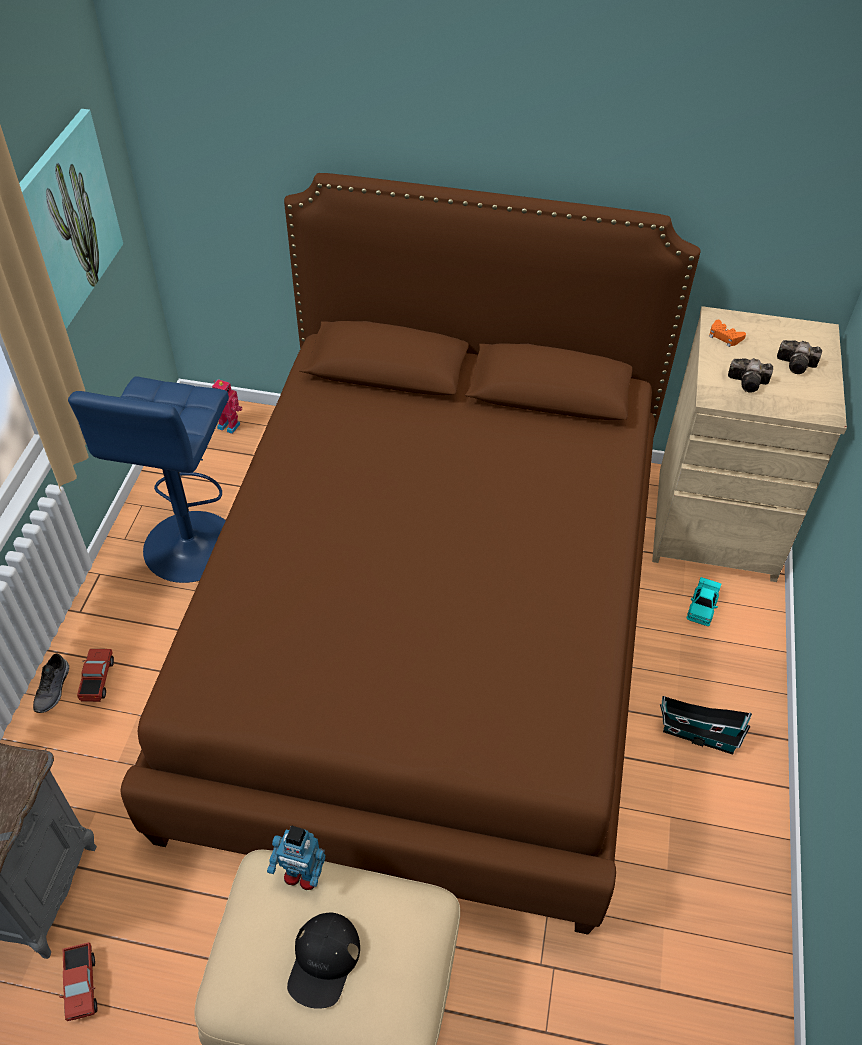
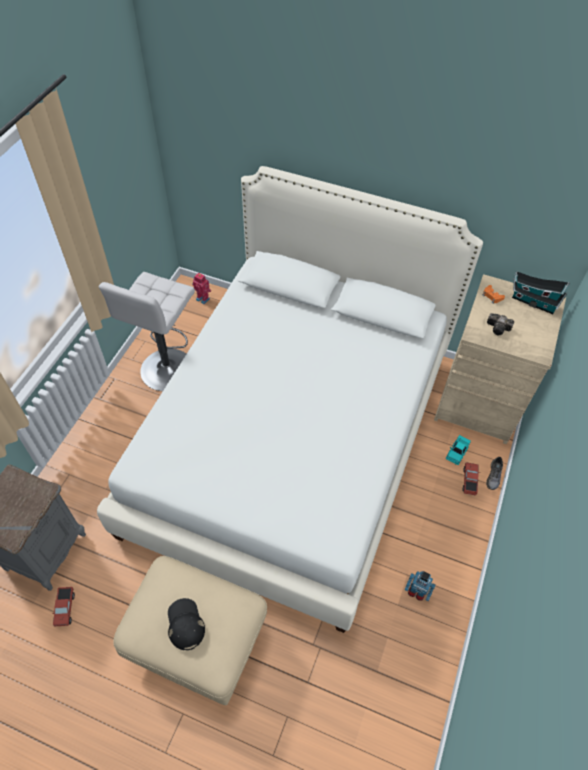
camera: 10 degrees right, 5 degrees up
picture [19,109,123,329] -> none
grey shoe [33,653,69,713] -> grey shoe moved to [486,457,503,490]
blue stool [68,376,229,583] -> white stool [99,272,195,391]
toy truck [77,649,114,702] -> toy truck moved to [462,462,480,495]
brown bed [120,173,701,935] -> white bed [97,166,483,633]
toy robot [267,826,326,890] -> toy robot moved to [404,571,436,601]
black cap [287,913,360,1009] -> black cap turned 135 degrees clockwise [168,598,205,650]
toy house [660,696,752,755] -> toy house moved to [512,271,570,314]
camera [777,340,822,374] -> none

